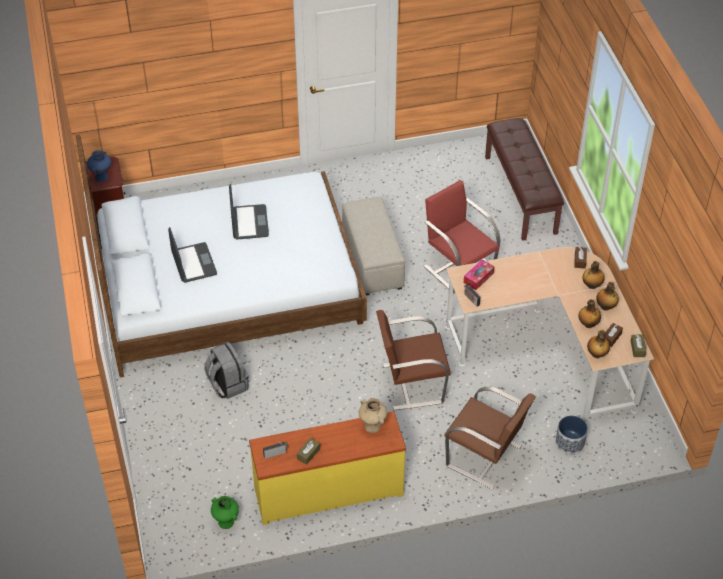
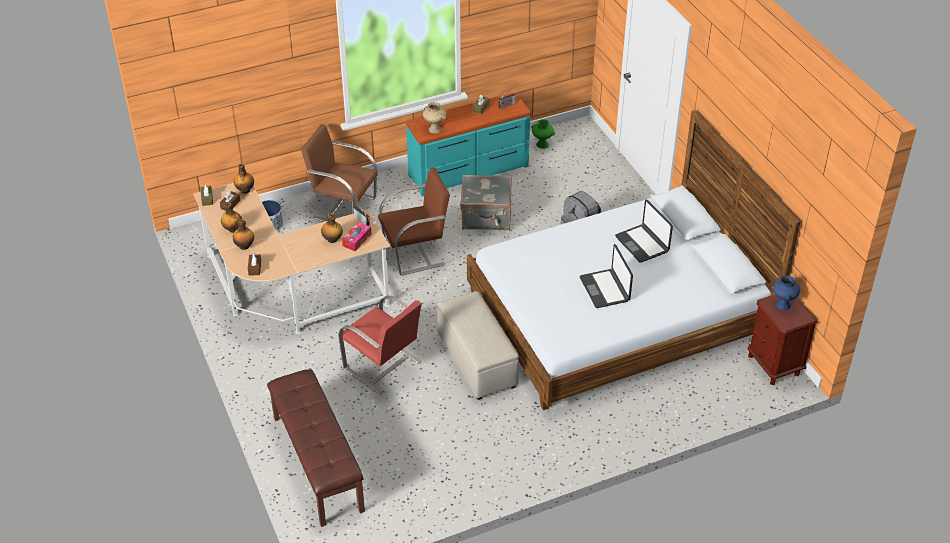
camera: 170 degrees right, 5 degrees down
yellow dresser [249,411,406,525] -> turquoise dresser [406,92,531,196]
bottle [578,299,601,328] -> bottle moved to [321,213,343,243]
none -> grey suitcase [460,175,512,230]

